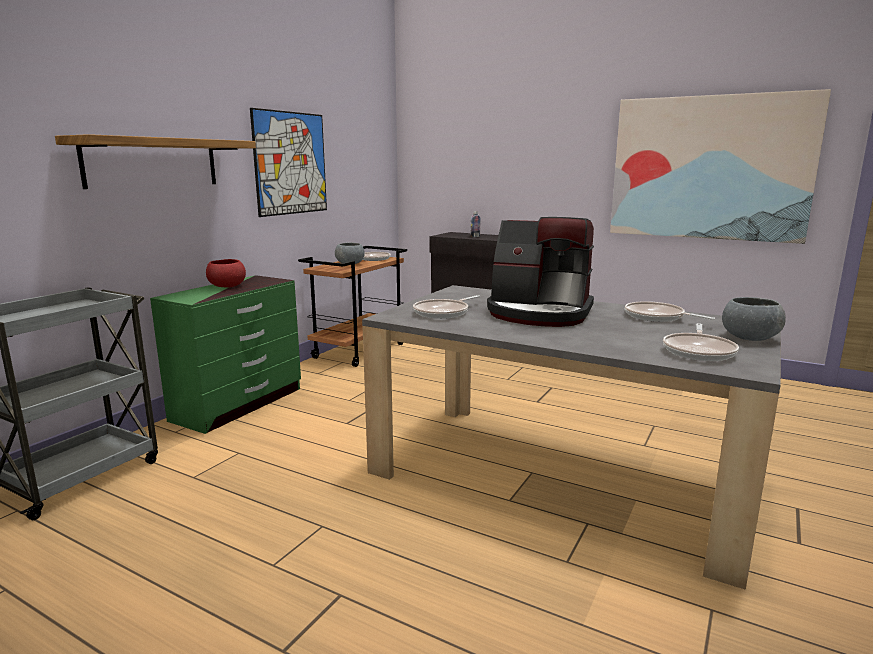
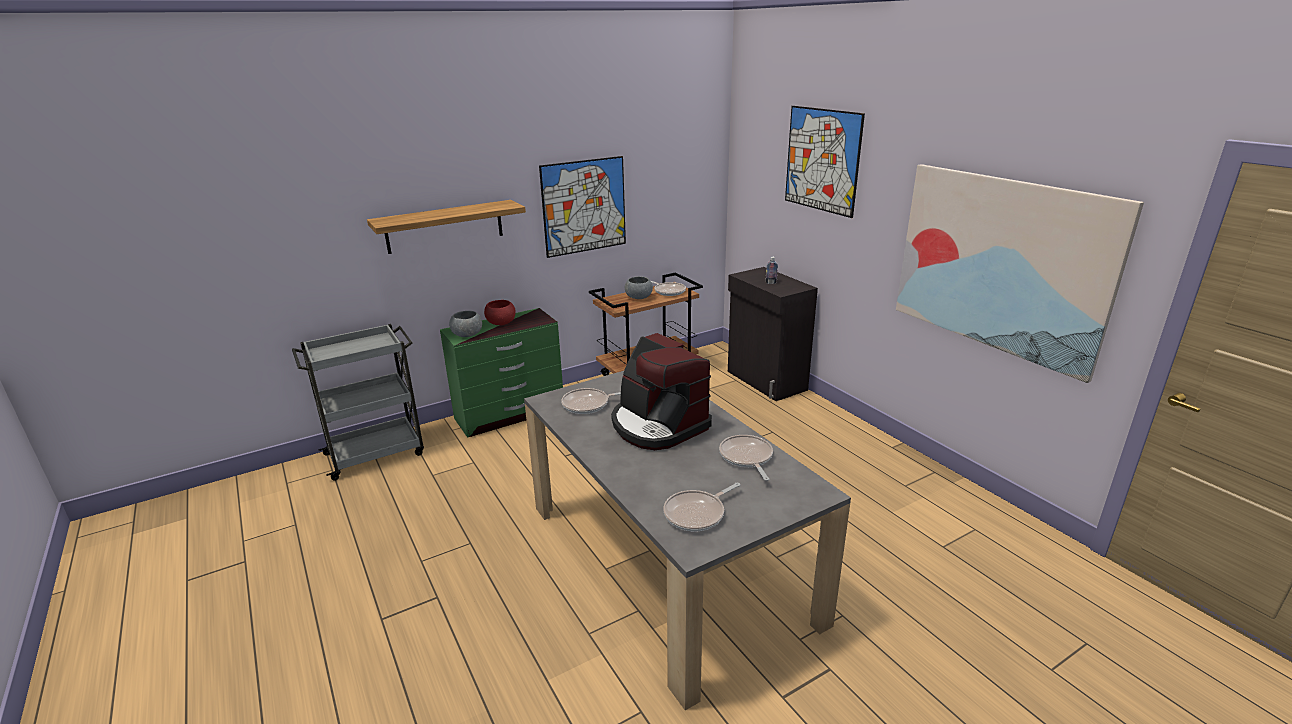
camera: 30 degrees right, 10 degrees up
grey bowl [722,297,786,341] -> grey bowl moved to [449,311,482,337]
none -> picture [785,106,865,218]

